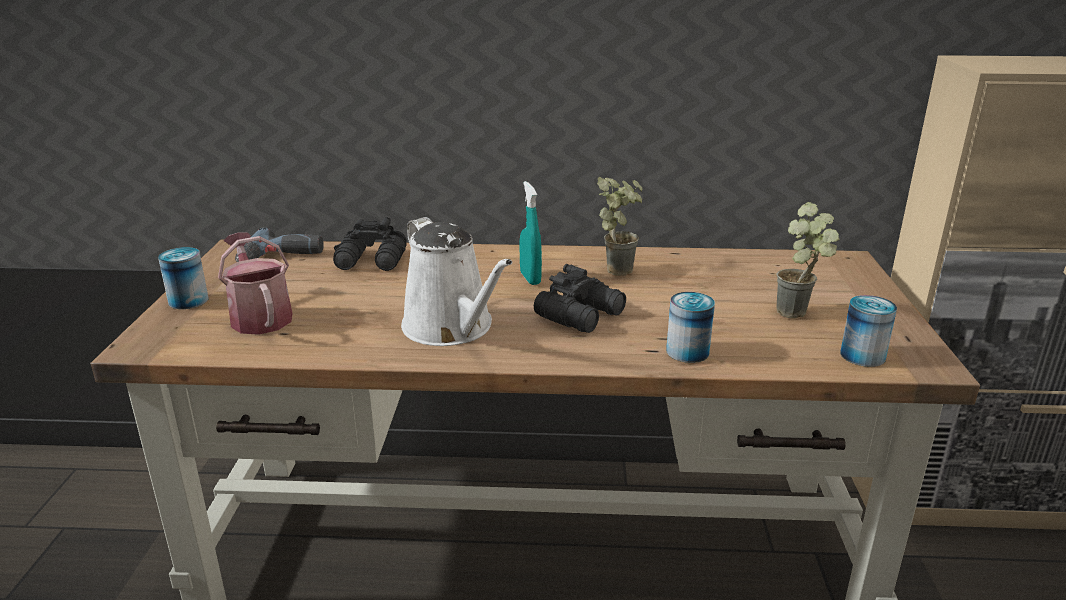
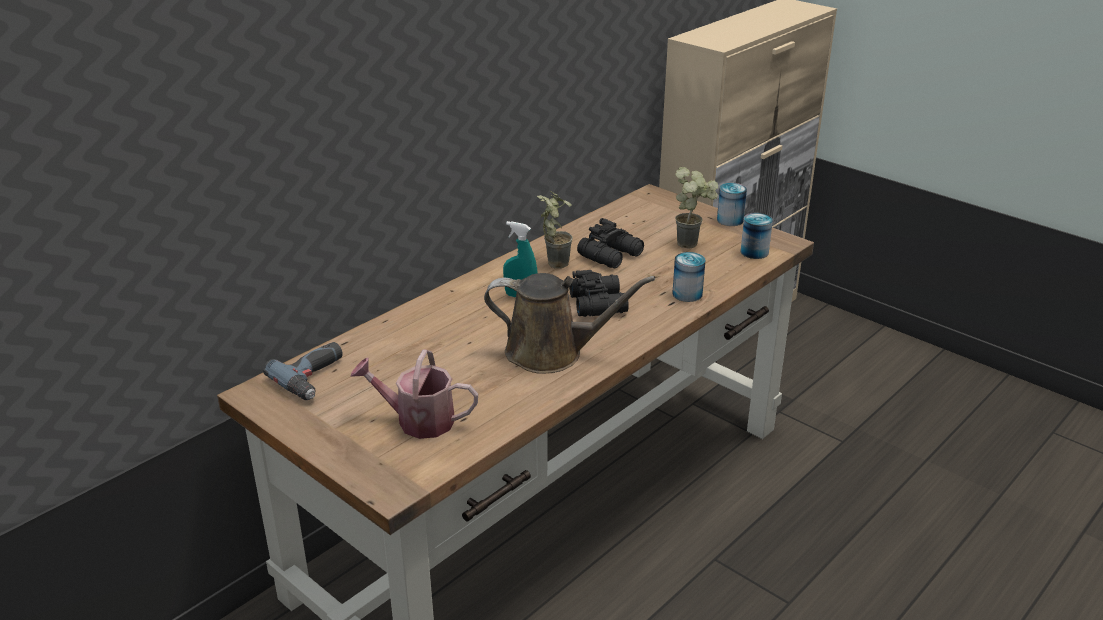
camera: 50 degrees left, 5 degrees up
can [158,247,209,309] -> can moved to [717,183,747,226]
black binoculars [333,217,407,271] -> black binoculars moved to [577,218,644,268]
white watering can [401,217,513,346] -> brown watering can [484,273,655,374]

